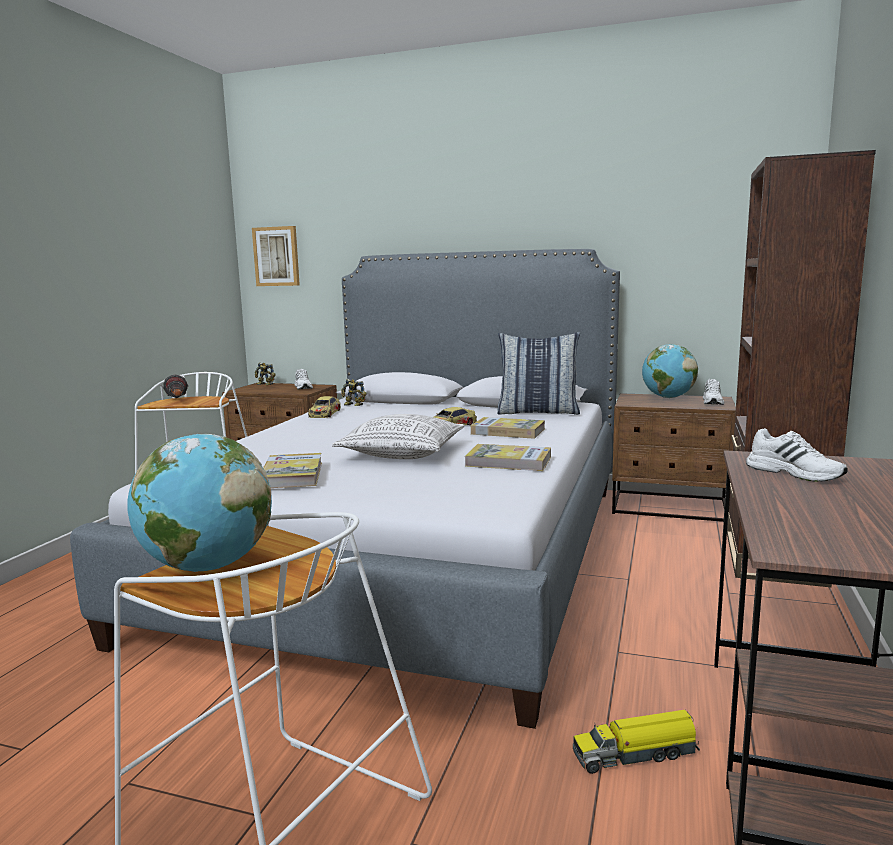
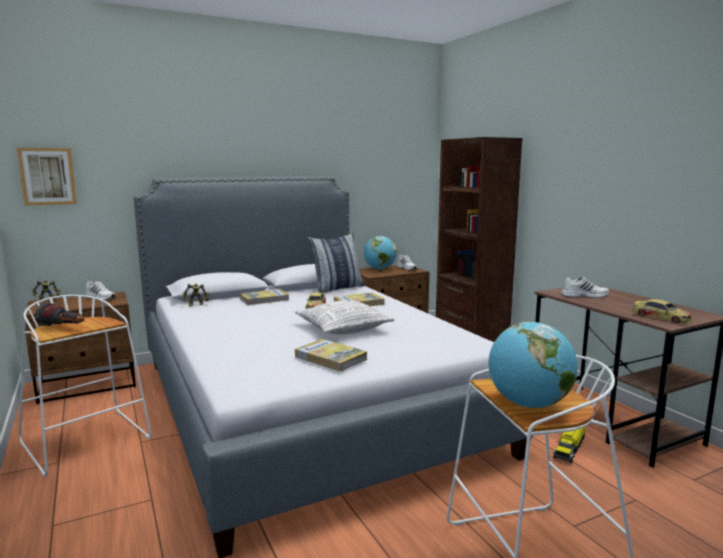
camera: 45 degrees left, 0 degrees up
toy car [308,396,341,418] -> toy car moved to [632,299,692,324]
book [465,444,551,471] -> book moved to [240,289,289,305]

